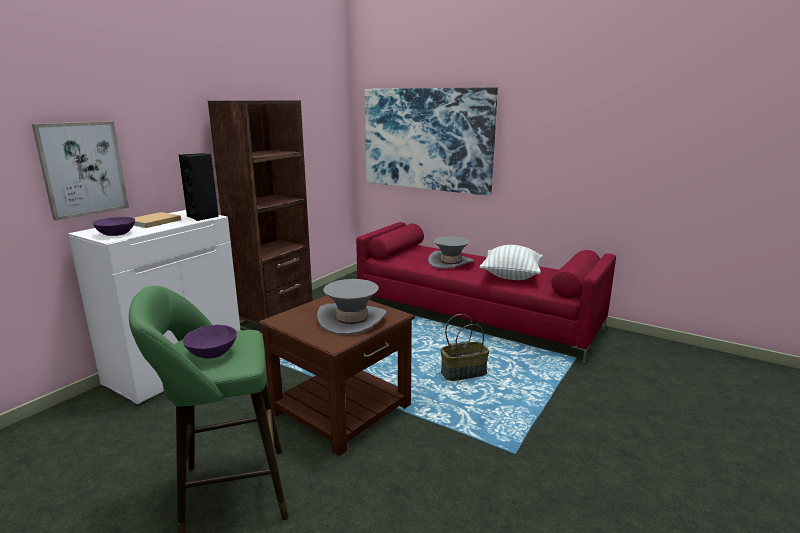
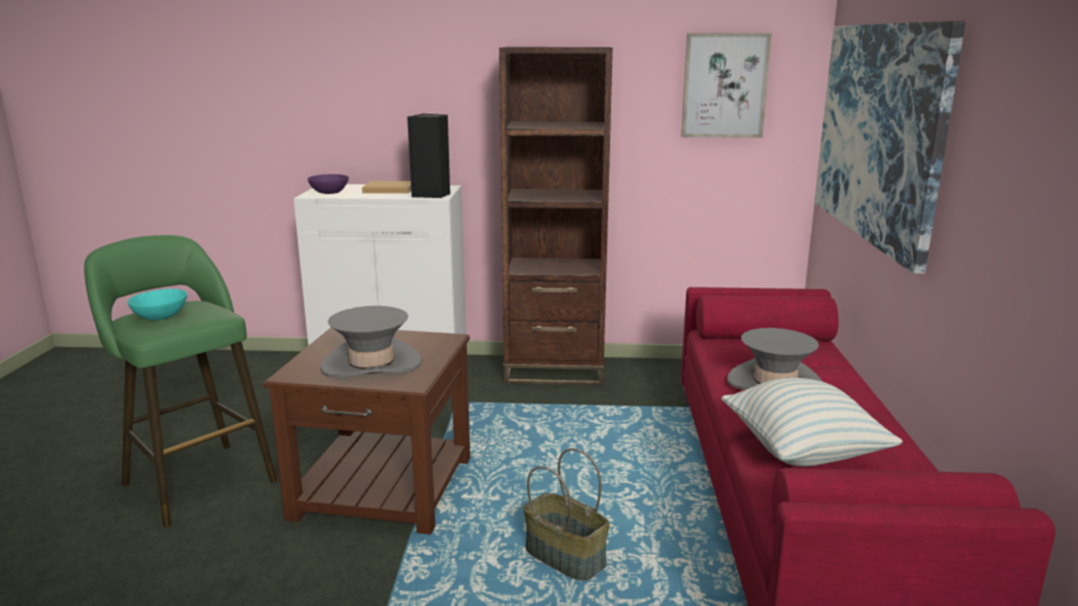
camera: 60 degrees right, 0 degrees up
picture [32,121,129,221] -> picture moved to [681,33,772,138]
purple bowl [183,325,237,358] -> turquoise bowl [127,289,187,320]

